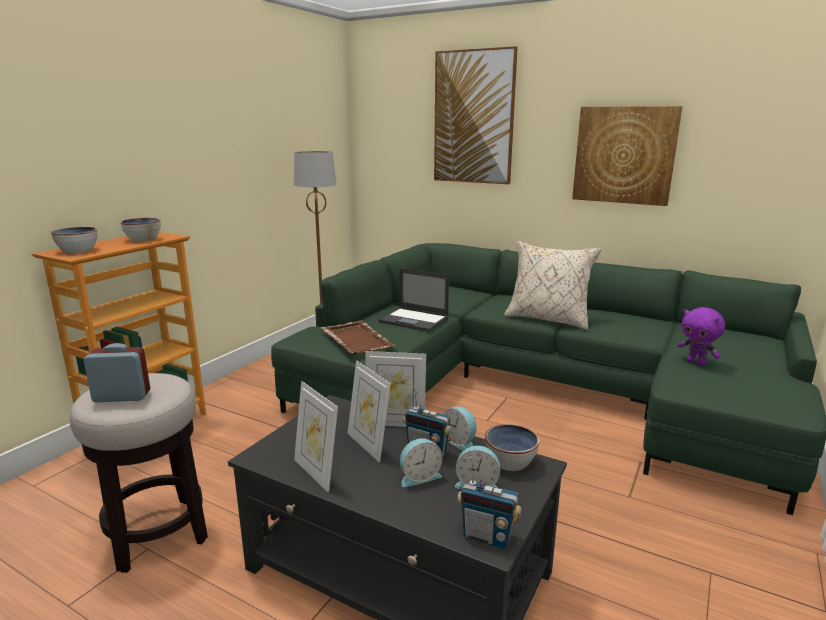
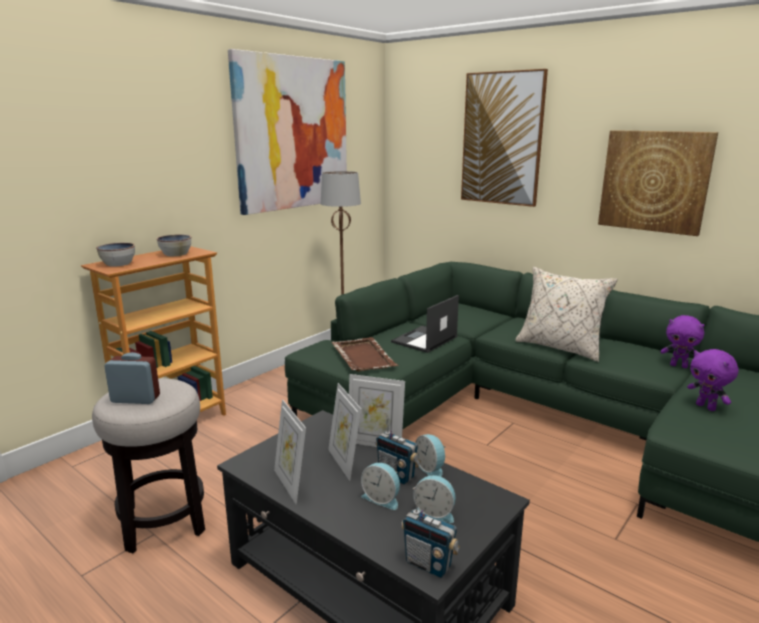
camera: 10 degrees right, 0 degrees up
laptop [378,268,449,332] -> laptop turned 90 degrees clockwise [391,295,459,353]
alarm clock [400,438,443,487] -> alarm clock turned 45 degrees clockwise [361,463,400,510]
bowl [485,424,540,471] -> none
none -> picture [228,49,347,215]
none -> purple plush toy [661,315,704,368]

